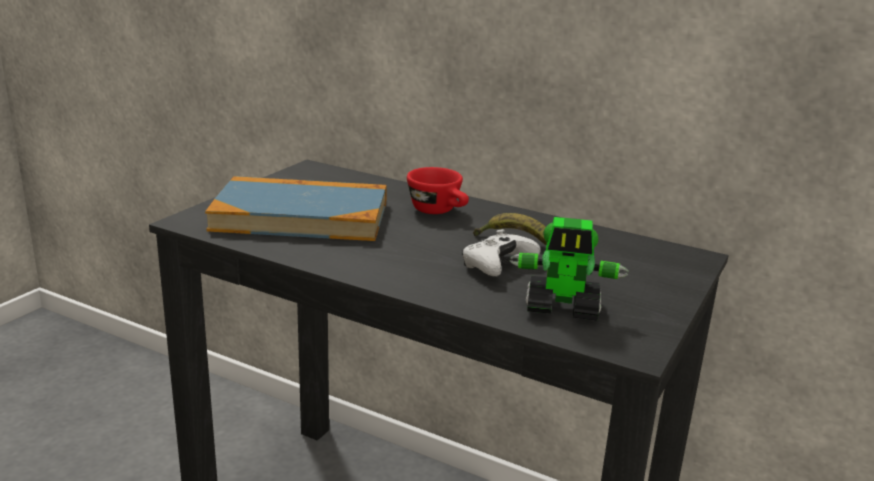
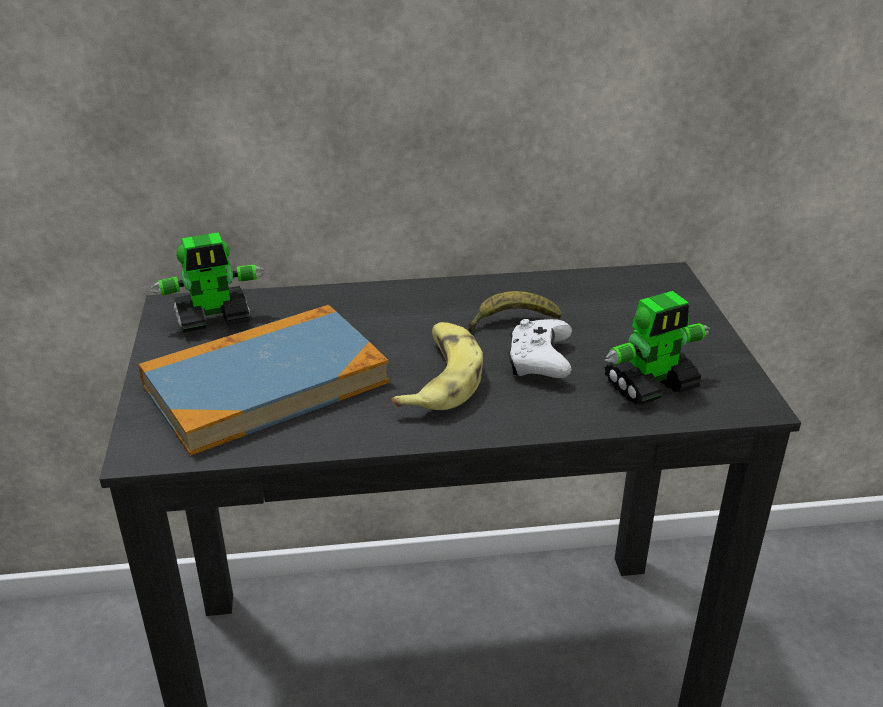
camera: 35 degrees left, 10 degrees up
red cup [407,167,469,214] -> none
none -> toy robot [151,232,265,333]
none -> banana [391,322,483,410]

